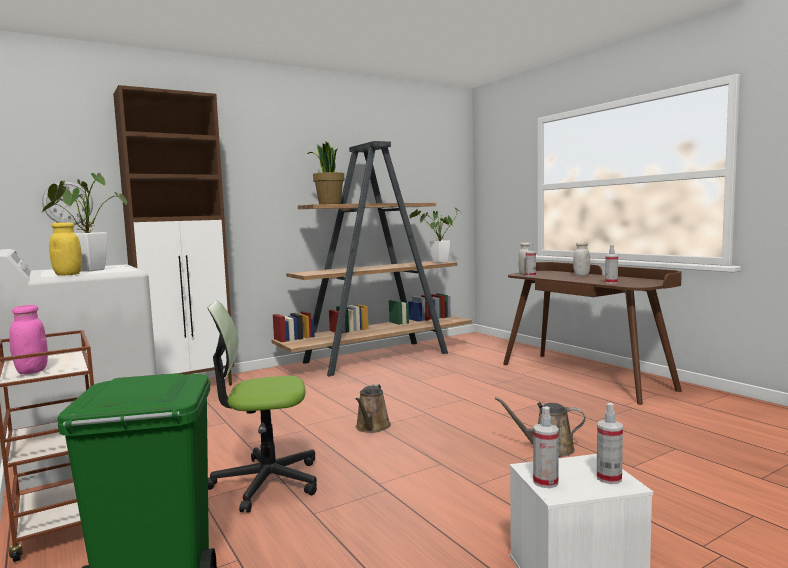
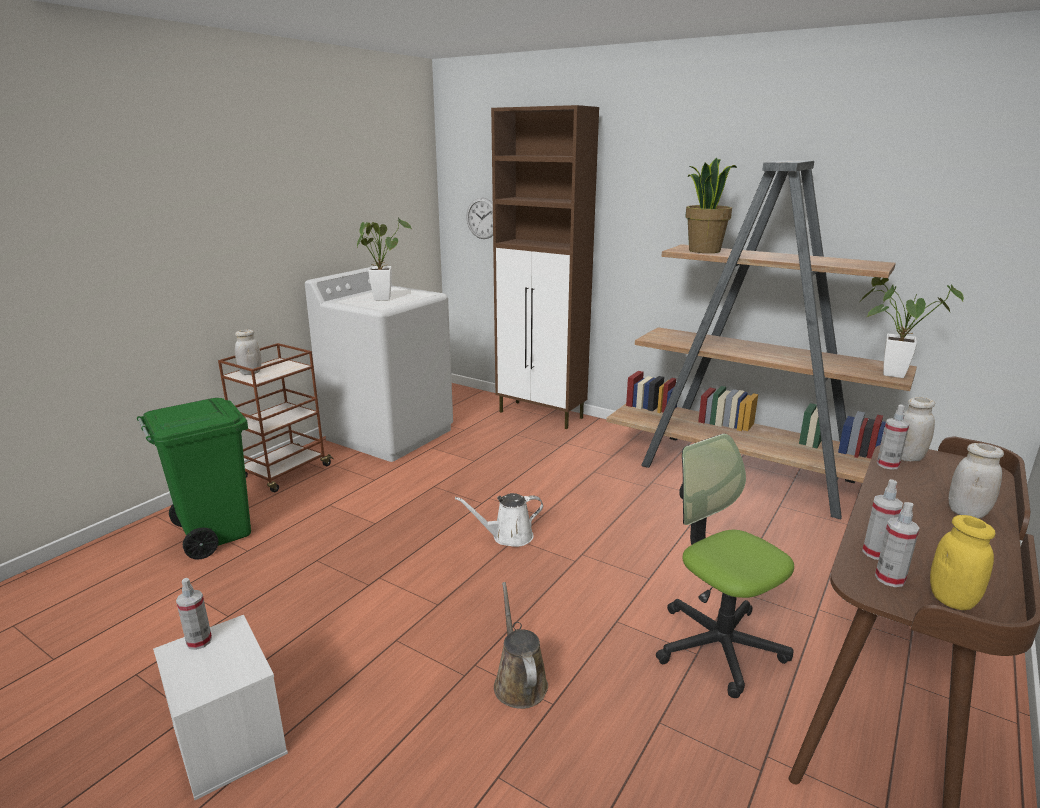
camera: 65 degrees right, 15 degrees up
pink jar [9,305,48,374] -> white jar [235,330,262,375]
yellow jar [49,223,82,276] -> yellow jar moved to [930,515,995,610]
office chair [208,301,317,513] -> office chair moved to [656,433,794,698]
brown watering can [356,384,391,433] -> white watering can [455,493,543,547]
spray bottle [597,403,623,484] -> spray bottle moved to [875,502,920,587]

